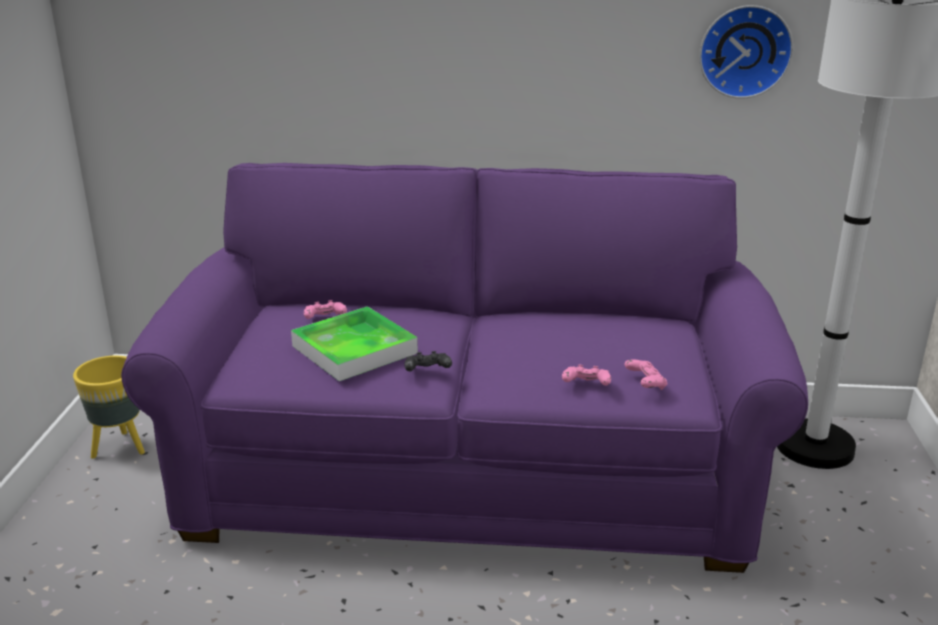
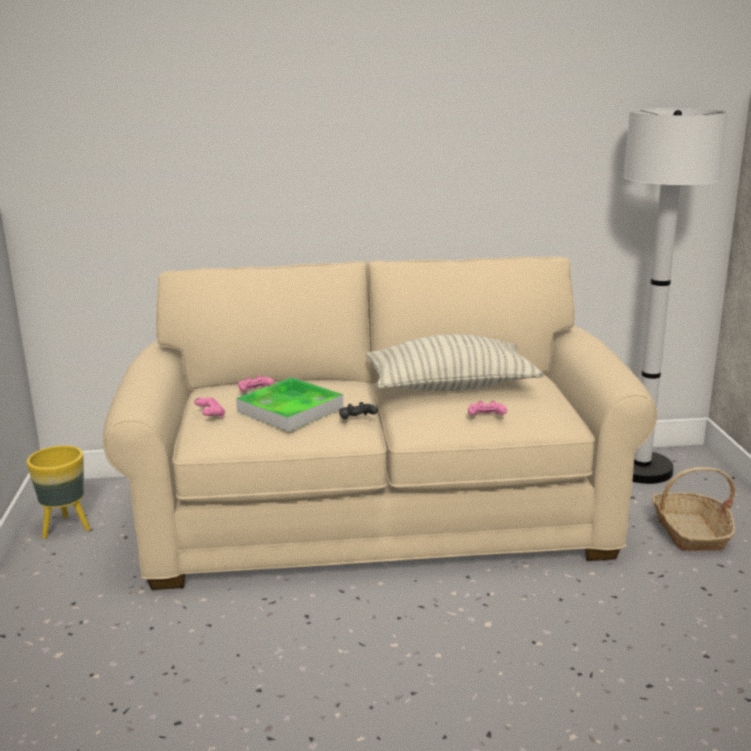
camera: 10 degrees left, 5 degrees down
purple sofa [121,163,808,573] -> beige sofa [103,256,657,590]
pink game controller [625,360,667,390] -> pink game controller moved to [194,397,225,418]
wall clock [699,5,793,99] -> none
none -> pillow [366,334,543,391]
none -> basket [652,467,736,551]

